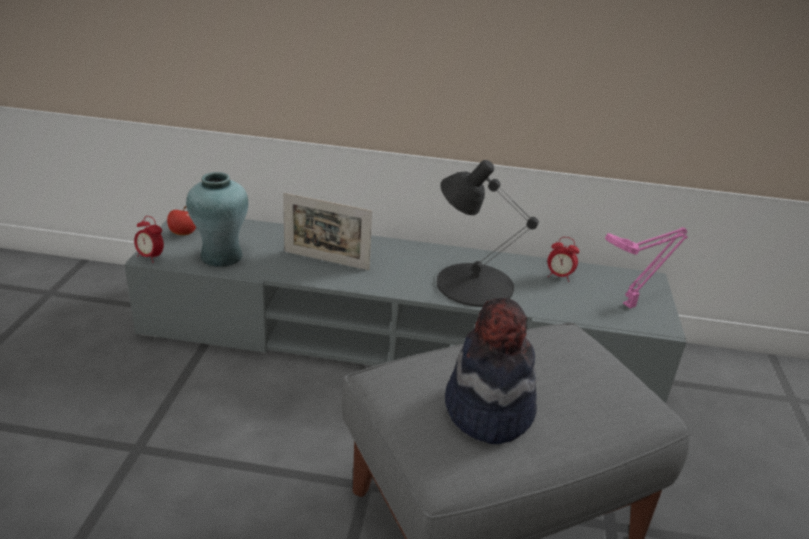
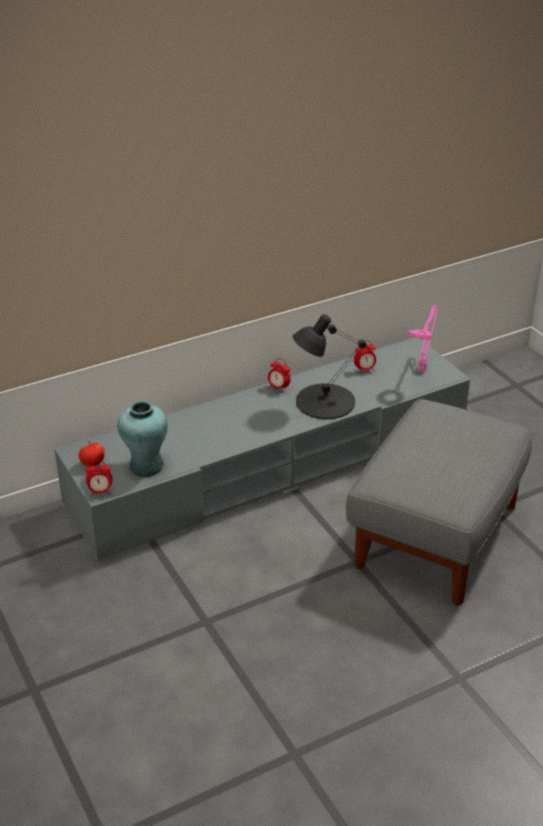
camera: 35 degrees left, 5 degrees up
picture frame [283,193,372,270] -> none
hat [445,298,537,444] -> none
none -> alarm clock [268,358,291,393]

